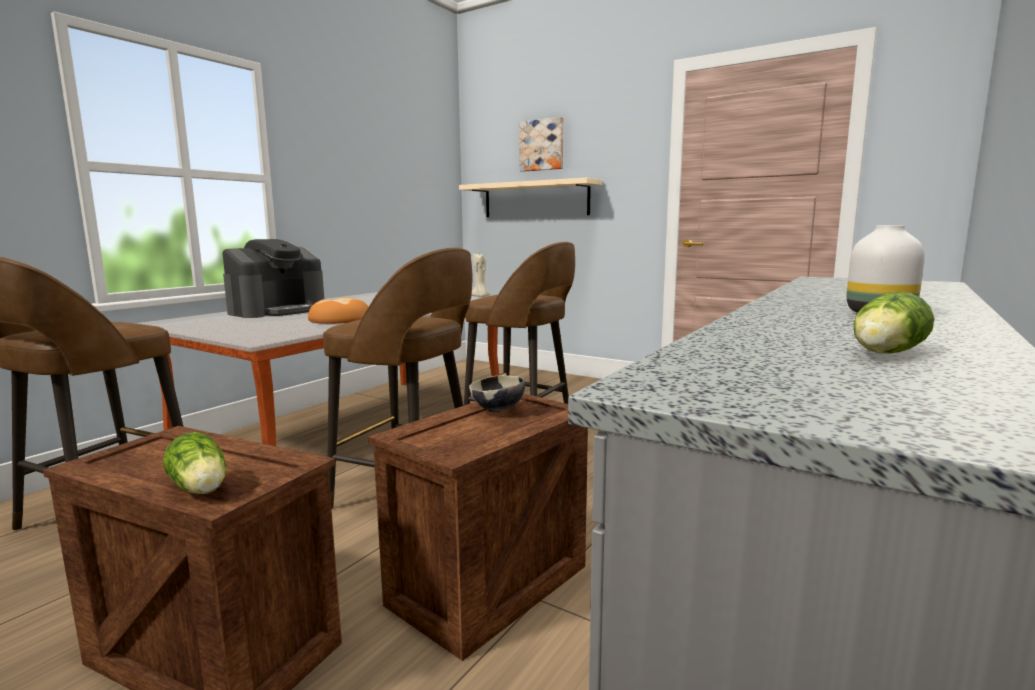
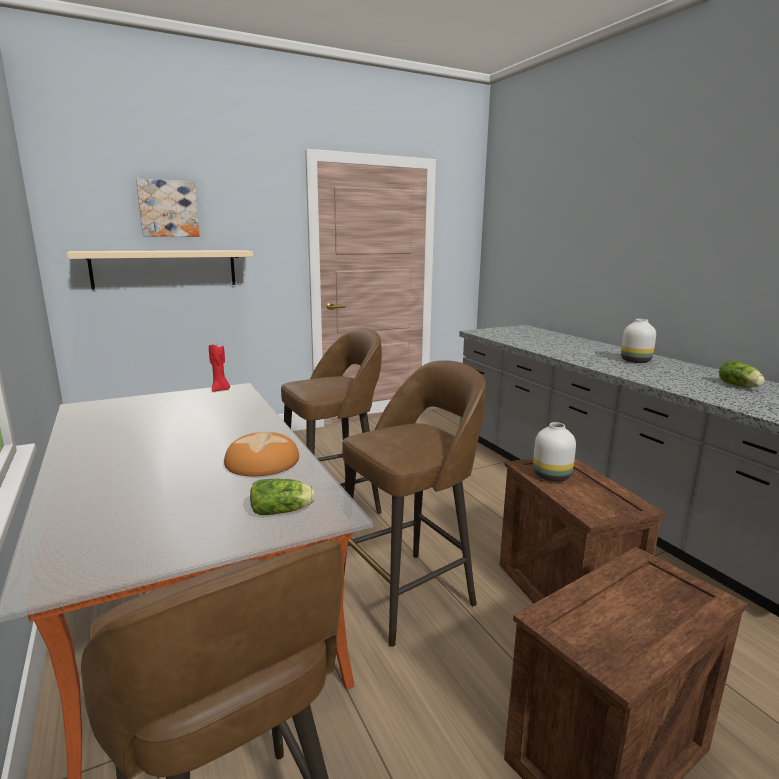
camera: 60 degrees left, 5 degrees up
lettuce [163,432,226,494] -> lettuce moved to [250,479,315,515]
coffee machine [222,239,324,318] -> none
bowl [469,375,525,412] -> white vase [533,422,576,481]
beige candle [471,253,490,297] -> red candle [209,344,230,392]

